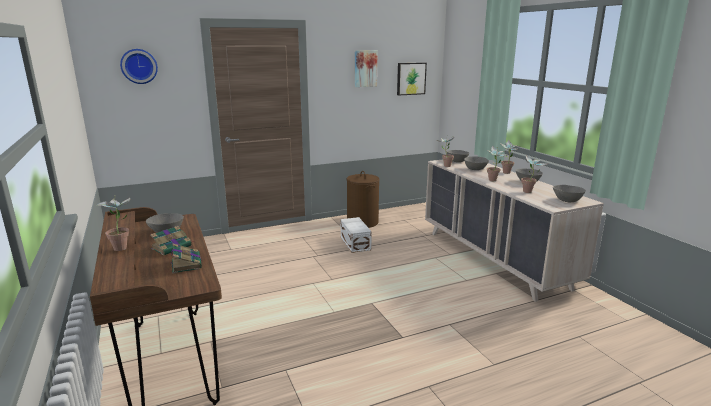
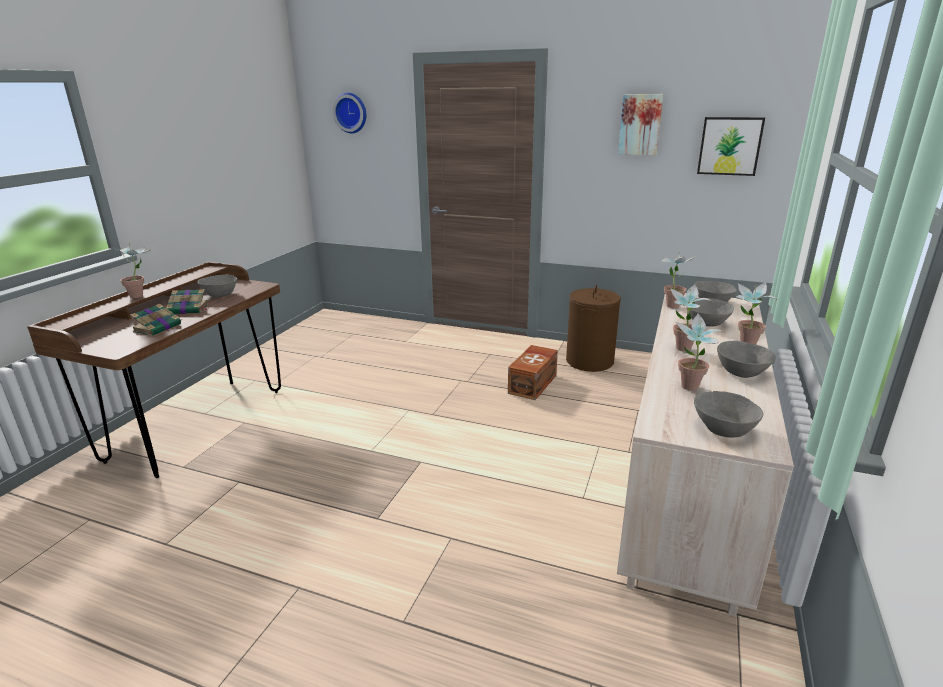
camera: 45 degrees right, 5 degrees up
white storage box [341,217,372,253] -> brown storage box [508,345,558,400]

